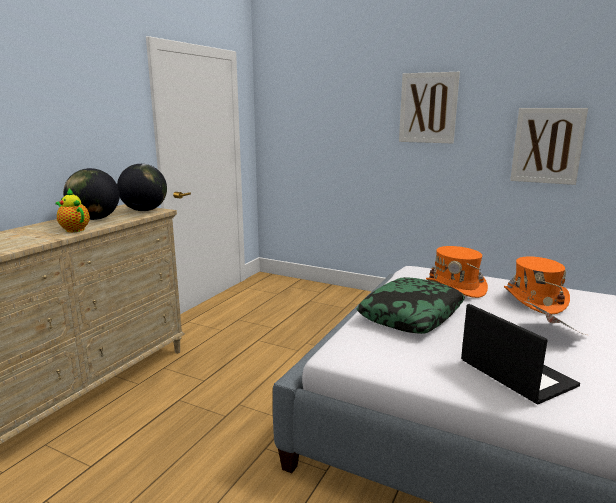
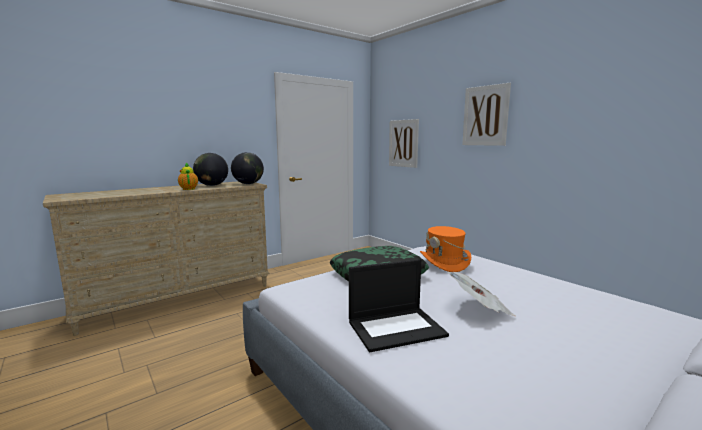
camera: 25 degrees right, 5 degrees down
laptop [461,304,580,404] -> laptop turned 75 degrees clockwise [349,259,449,352]
orange hat [504,256,570,314] -> none
picture [510,108,588,185] -> picture moved to [389,119,419,168]

